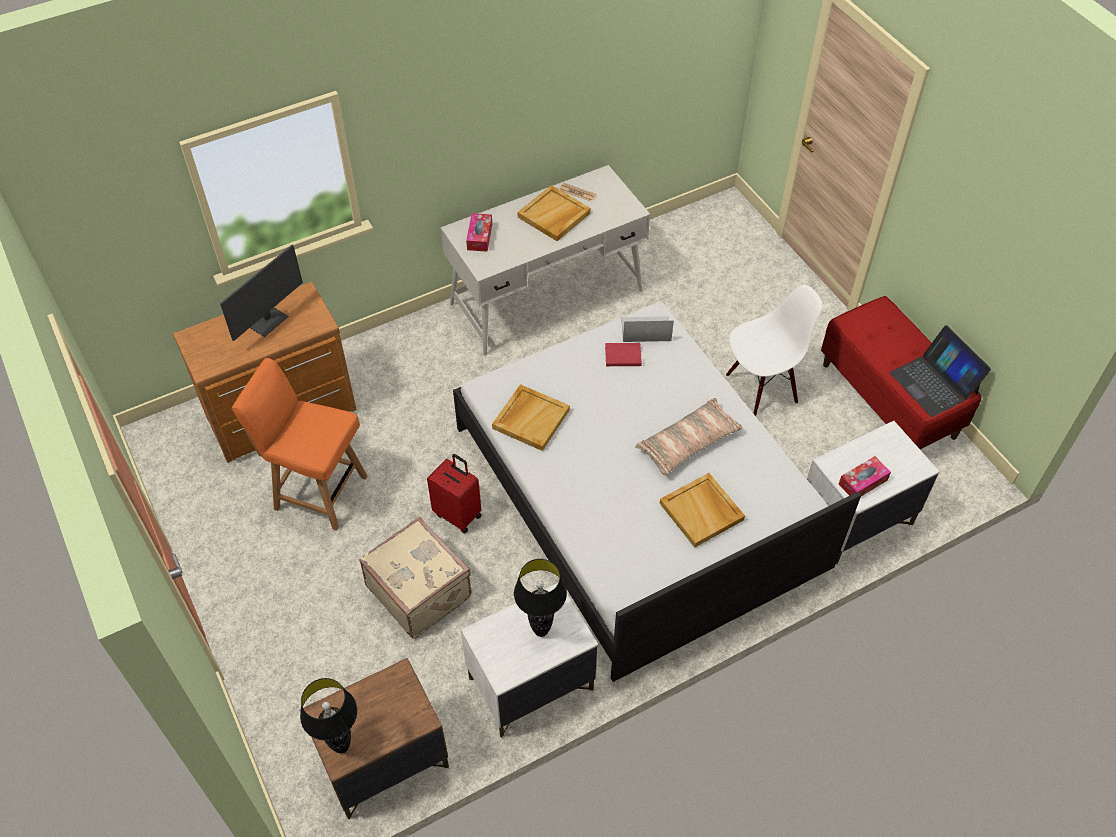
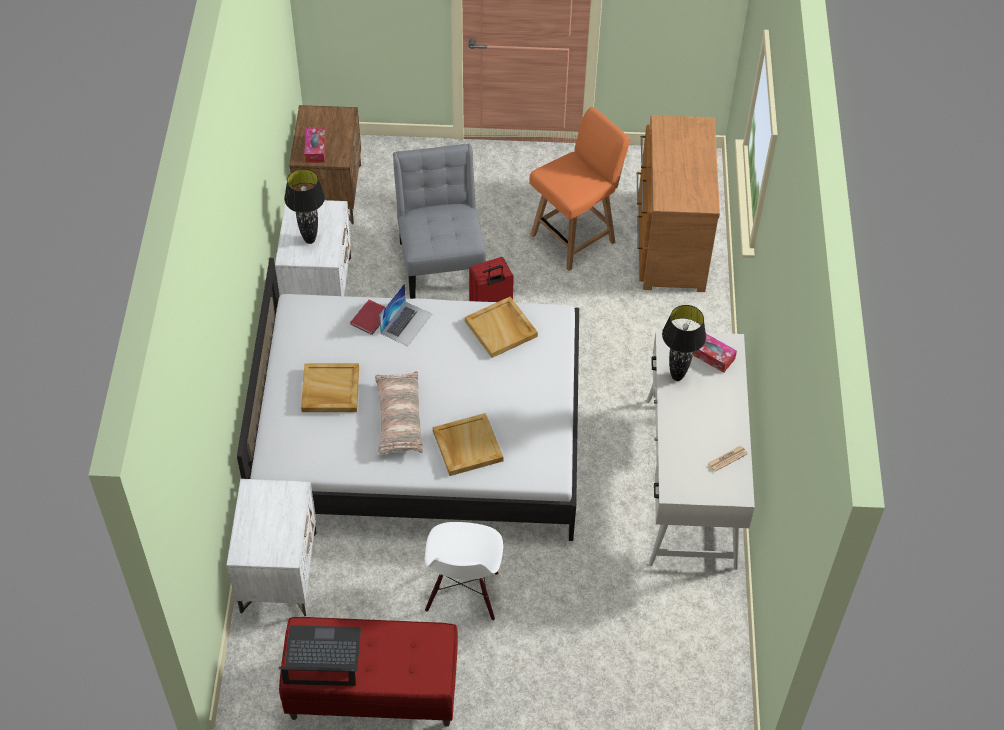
camera: 120 degrees right, 0 degrees up
monitor [220,245,303,341] -> none
black table lamp [300,678,357,753] -> black table lamp moved to [662,305,706,381]
beige suitcase [359,517,471,639] -> grey chair [393,144,486,299]
beige tray [517,185,591,241] -> beige tray moved to [433,413,503,476]
red book [605,343,642,366] -> red book moved to [350,300,385,335]
laptop [621,316,674,342] -> laptop moved to [379,283,432,346]
tissue box [839,456,891,496] -> tissue box moved to [304,128,326,163]

